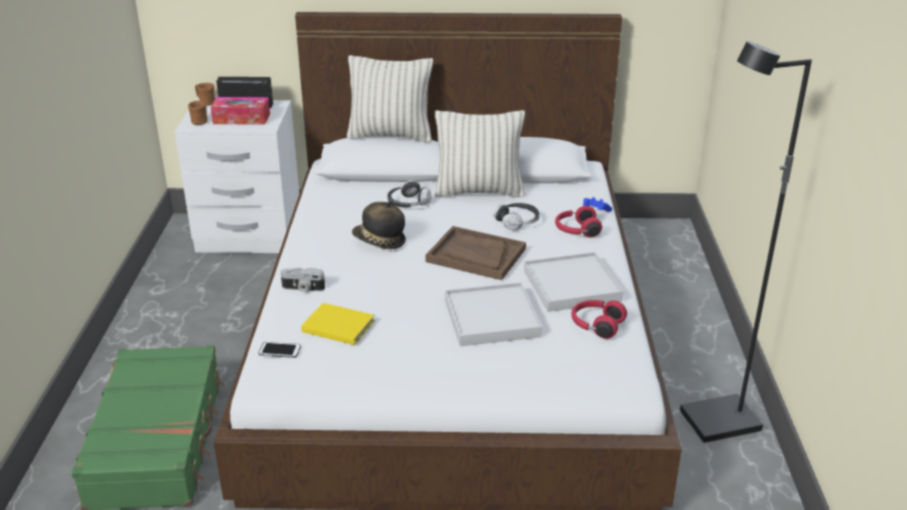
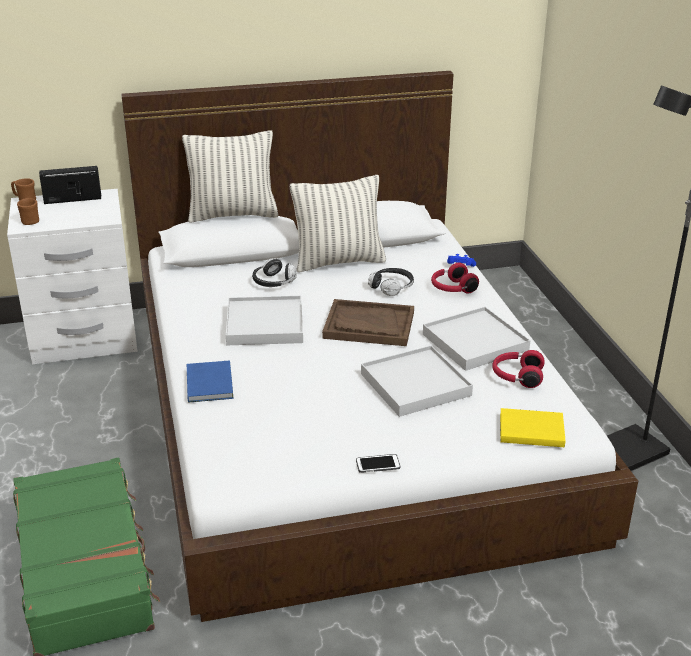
camera: 15 degrees left, 0 degrees up
tissue box [211,97,270,125] -> none
phone [258,342,301,358] -> phone moved to [356,454,400,473]
camera [281,267,325,292] -> blue book [187,360,233,403]
yellow book [301,303,375,345] -> yellow book moved to [500,408,566,447]
hat [352,201,406,249] -> white tray [226,296,303,345]

